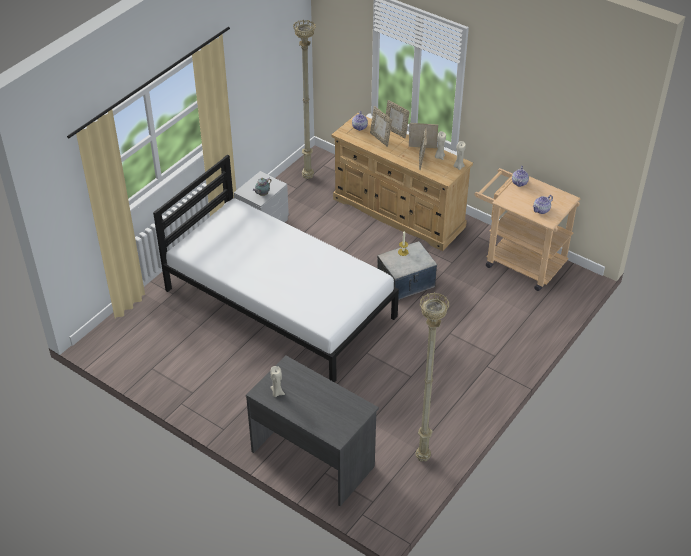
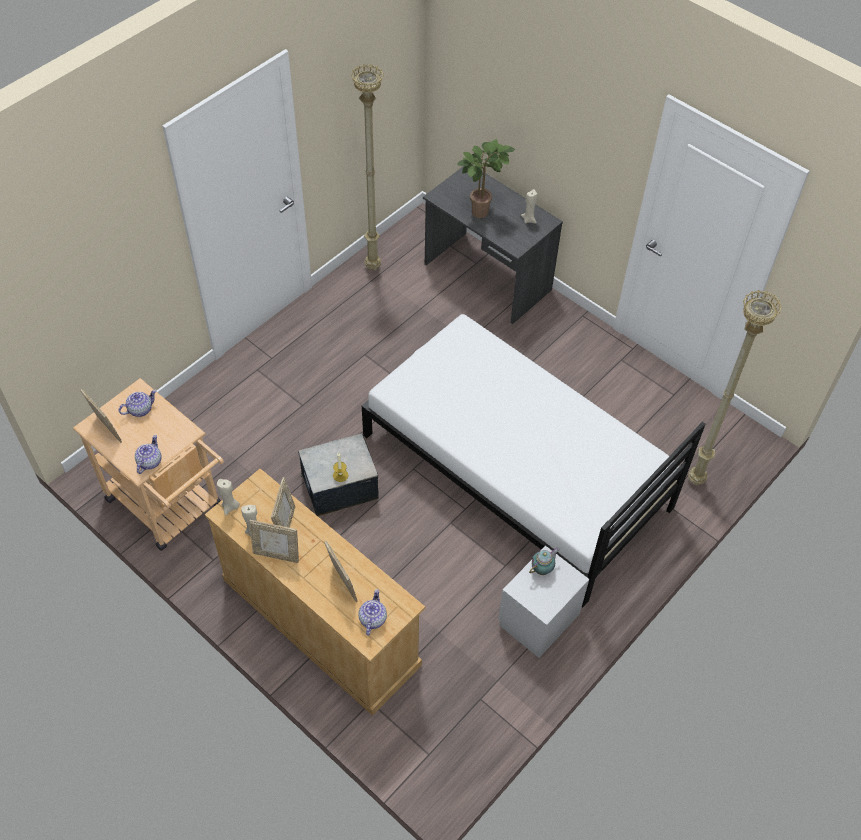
camera: 175 degrees left, 10 degrees up
beige floor lamp [293,20,316,179] -> beige floor lamp moved to [688,290,782,485]
picture frame [386,100,410,139] -> picture frame moved to [80,389,122,443]
none -> potted plant [457,139,515,218]

